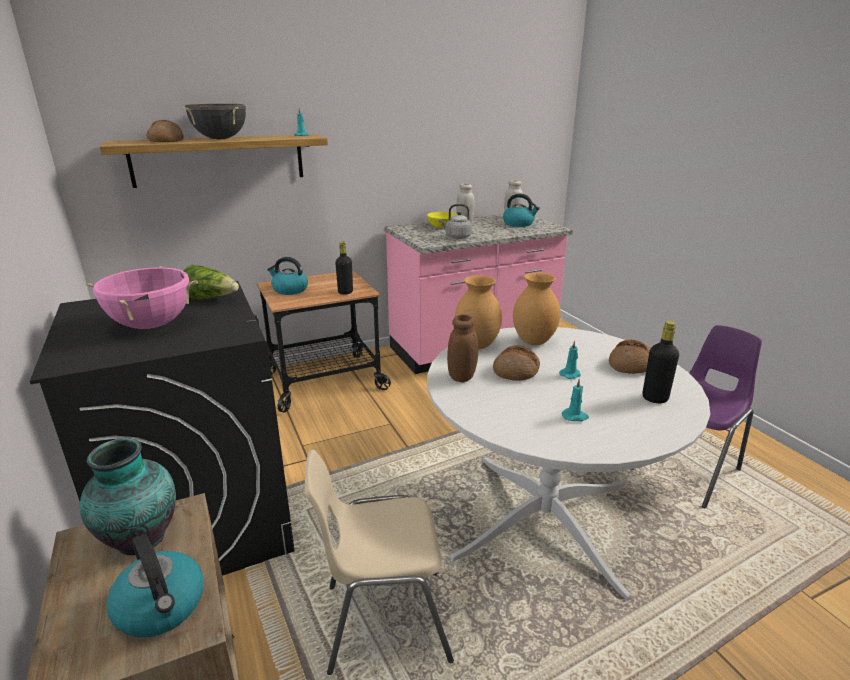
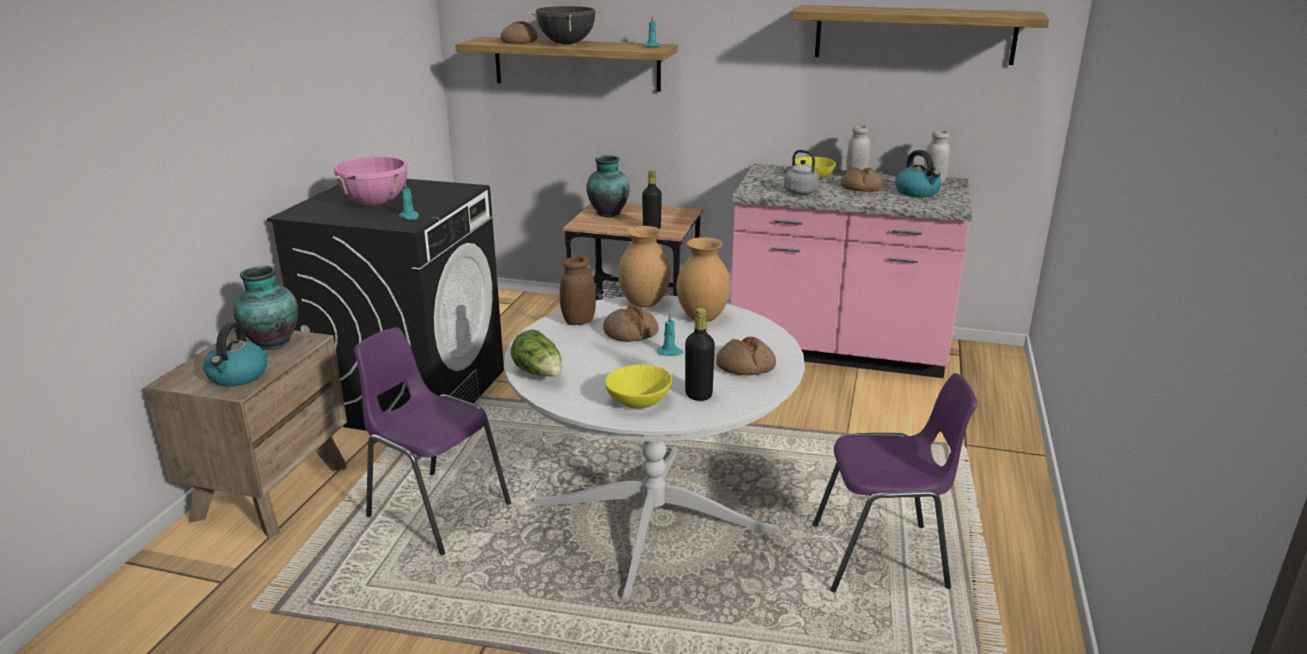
camera: 40 degrees right, 0 degrees up
lettuce [183,265,239,299] -> lettuce moved to [511,329,562,377]
kettle [267,257,308,295] -> vase [586,155,630,217]
beige chair [305,450,454,675] -> purple chair [354,327,511,555]
turquoise candle [562,379,589,422] -> turquoise candle moved to [398,182,419,220]
none -> yellow bowl [605,364,672,409]
none -> shelf [792,5,1049,65]
none -> bread [841,167,882,192]

